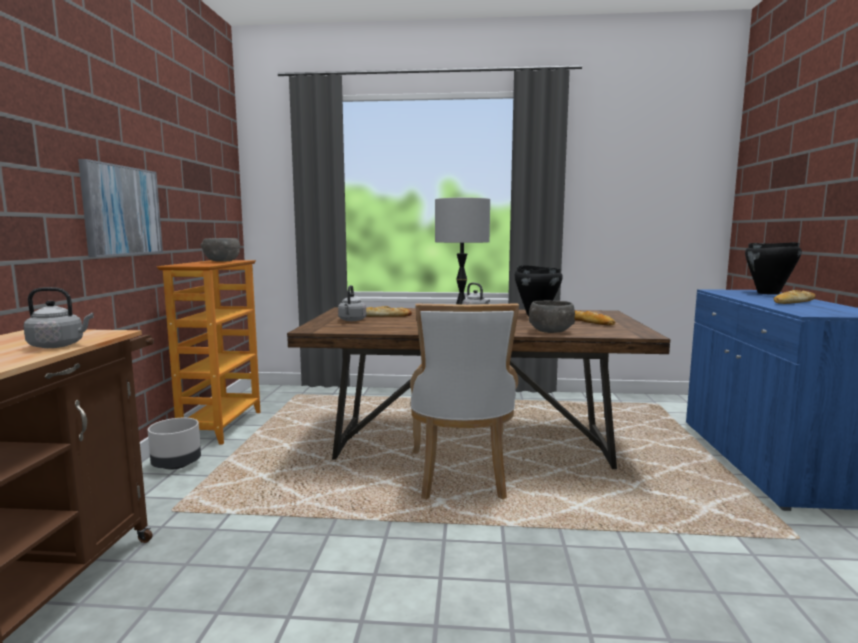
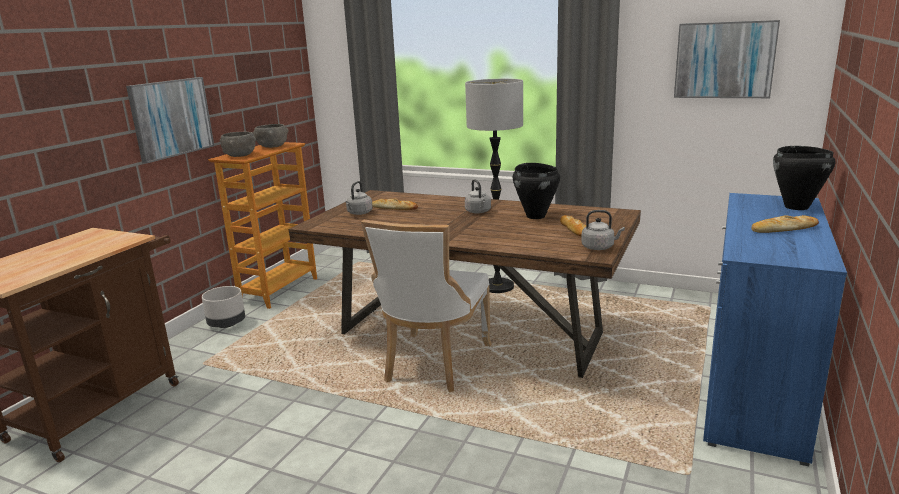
camera: 20 degrees right, 10 degrees up
grey kettle [23,287,94,348] -> grey kettle moved to [581,210,625,250]
grey bowl [529,300,575,333] -> grey bowl moved to [220,132,256,157]
none -> picture [674,20,780,98]

